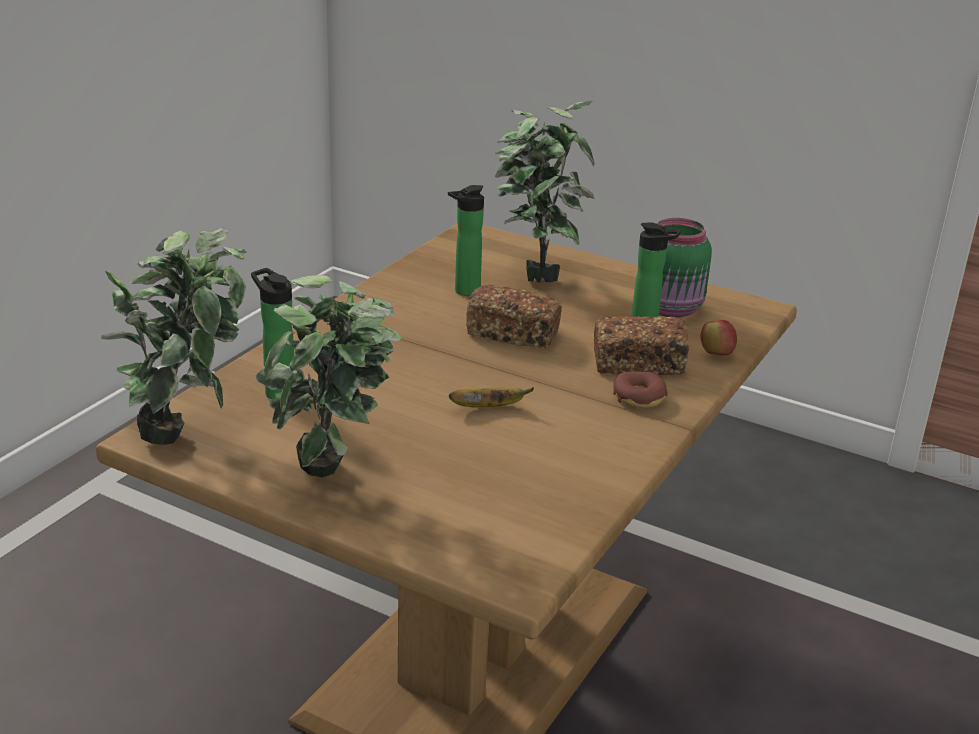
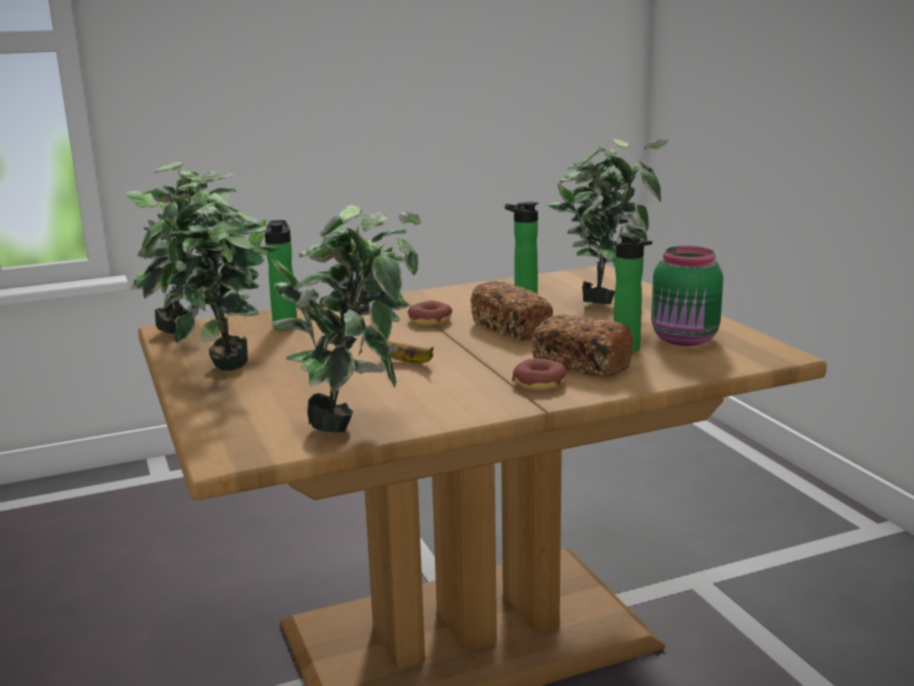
camera: 40 degrees right, 10 degrees down
apple [701,320,737,355] -> none
none -> potted plant [271,205,422,433]
none -> donut [408,301,452,326]

